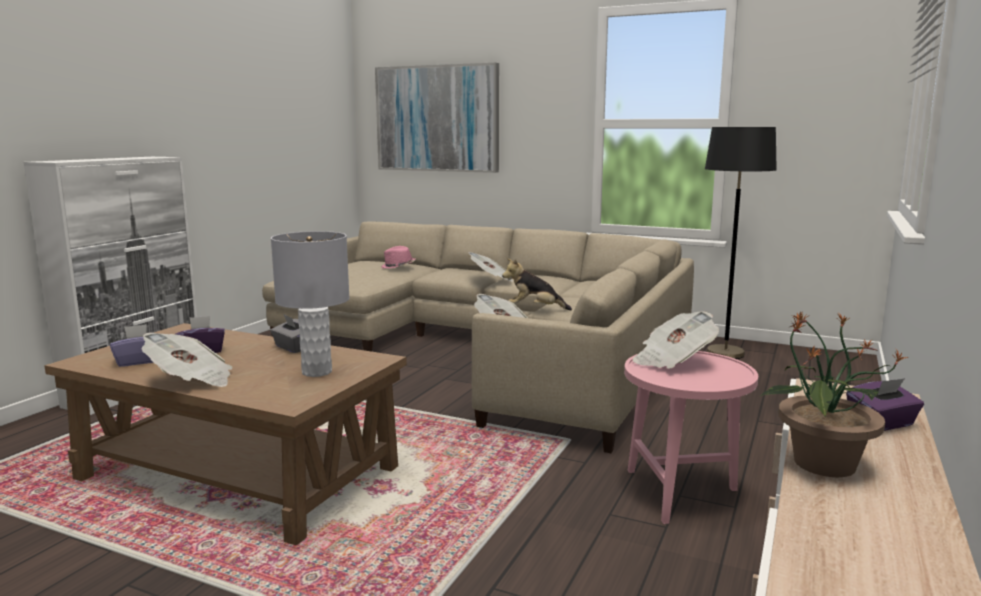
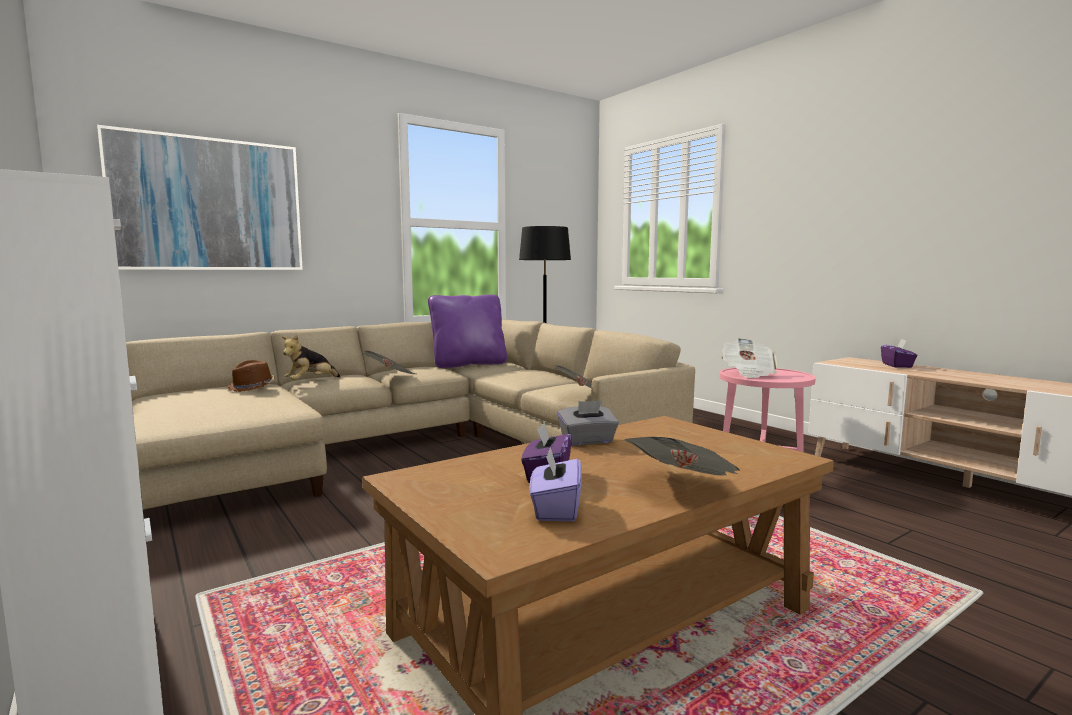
camera: 60 degrees left, 5 degrees down
grey table lamp [271,231,350,377] -> none
pink hat [381,246,416,269] -> brown hat [227,360,275,392]
plush toy [502,258,572,311] -> plush toy moved to [282,335,340,380]
potted plant [759,311,908,477] -> none
none -> purple pillow [428,294,507,368]

